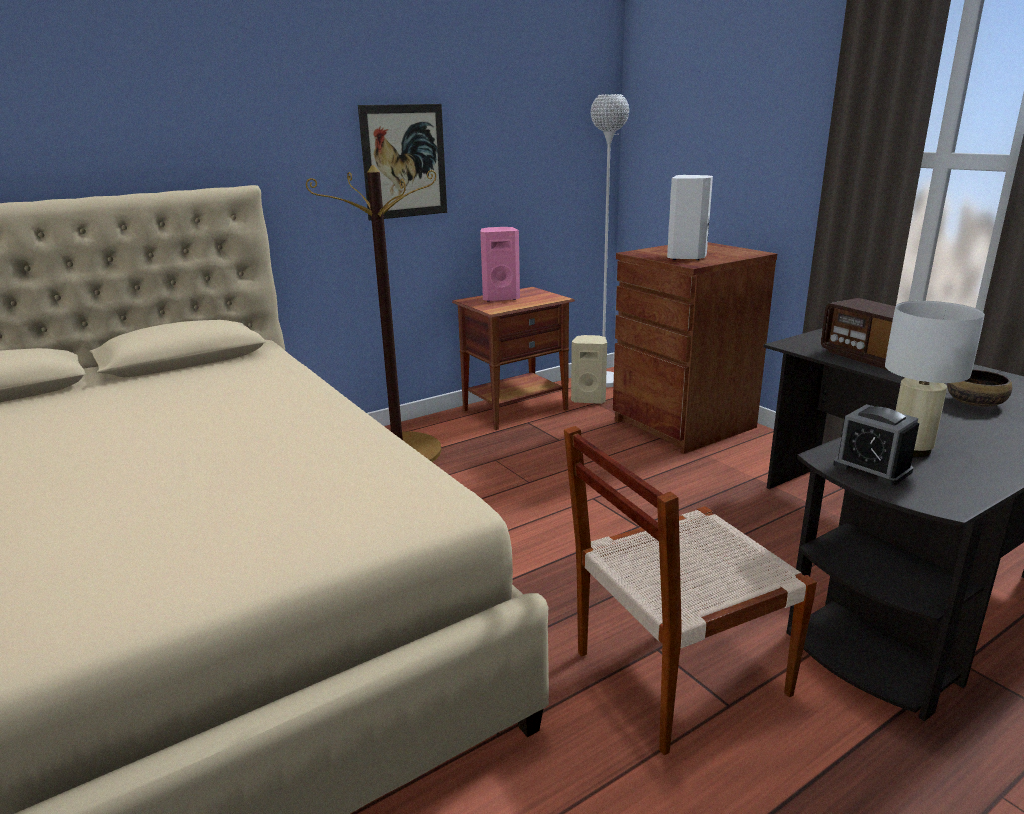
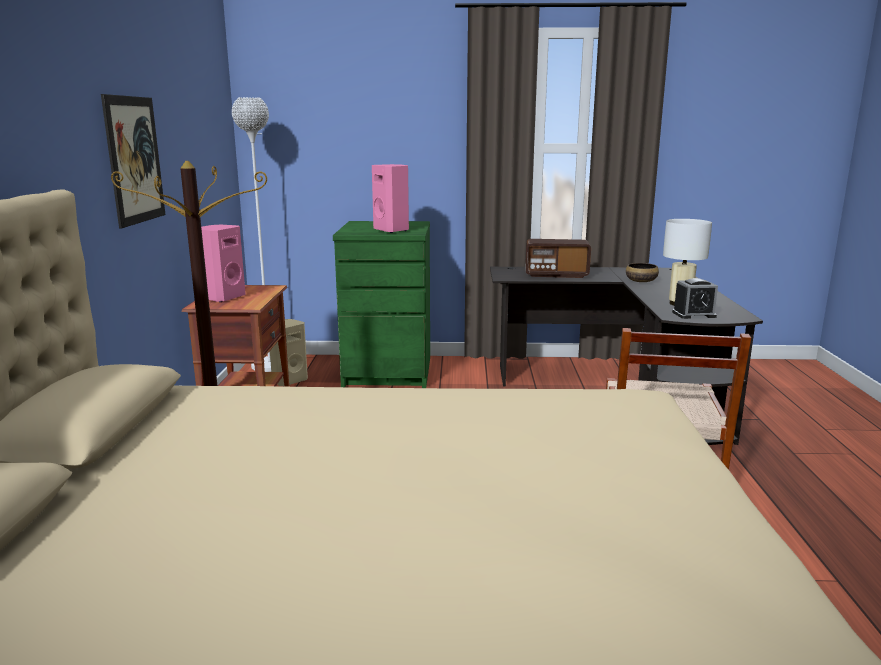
camera: 55 degrees left, 5 degrees down
brown dresser [613,242,777,454] -> green dresser [333,221,430,388]
white speaker [667,175,713,260] -> pink speaker [372,164,409,233]

